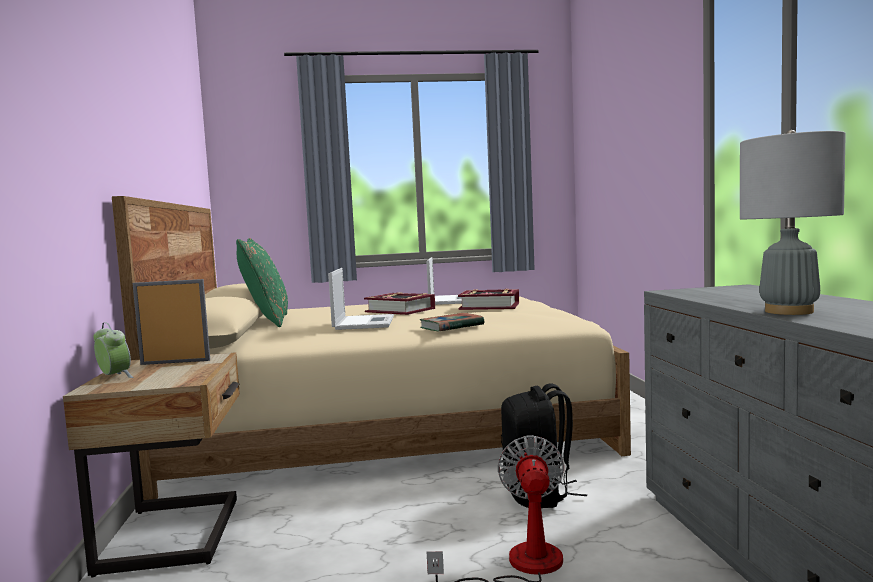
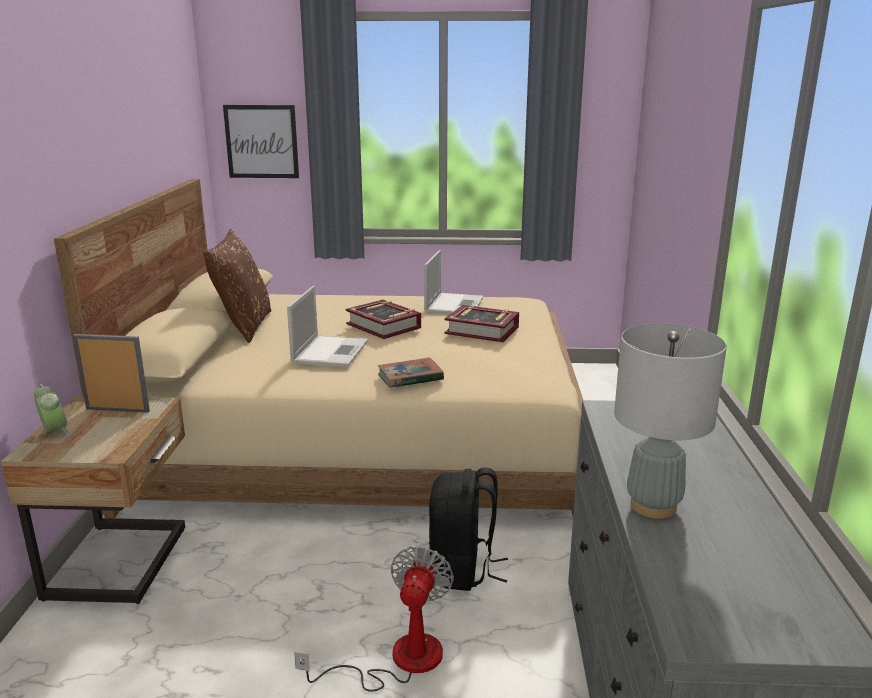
camera: 10 degrees right, 15 degrees up
green pillow [236,238,288,327] -> brown pillow [203,229,271,343]
none -> picture [223,105,299,178]

